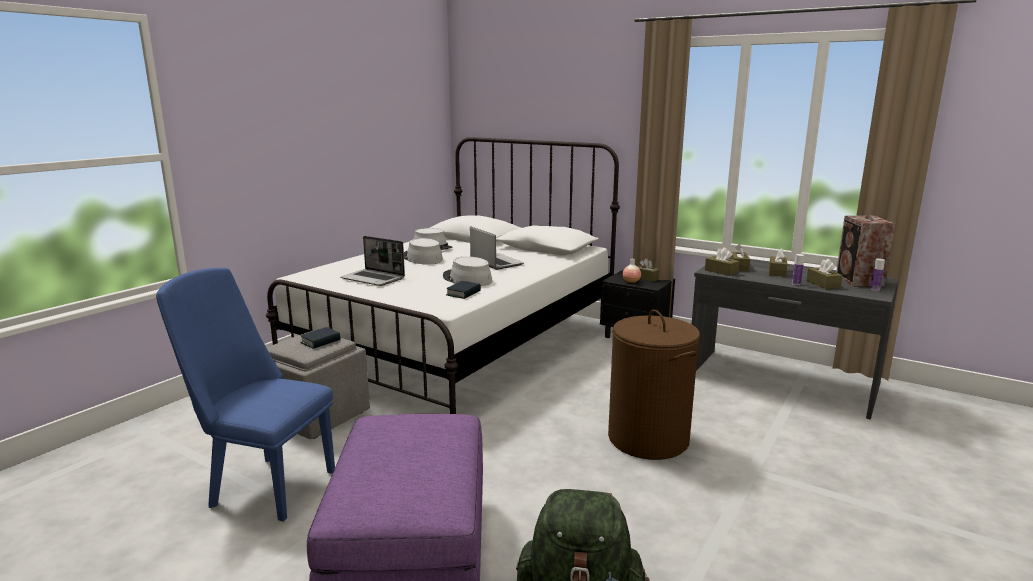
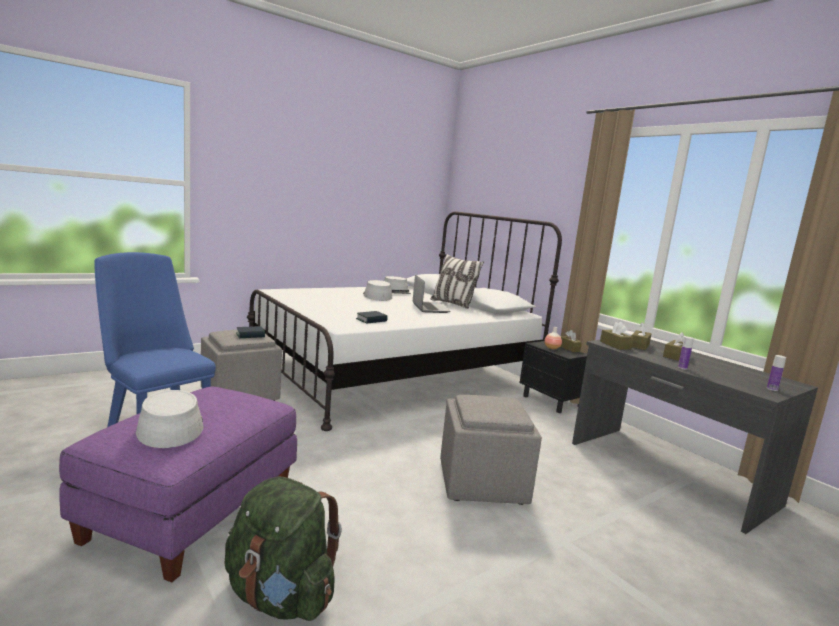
camera: 20 degrees right, 5 degrees down
laptop [340,236,405,286] -> none
grey hat [443,257,492,286] -> grey hat moved to [136,390,204,448]
brown laundry basket [608,310,700,460] -> grey ottoman [440,395,542,505]
brown tissue box [806,259,843,289] -> none
speaker [836,215,895,287] -> none
none -> pillow [431,254,484,309]

